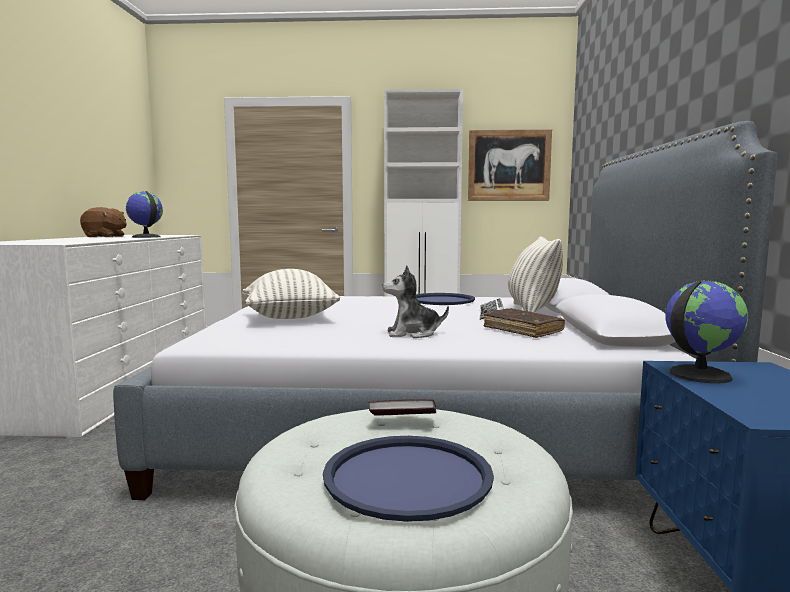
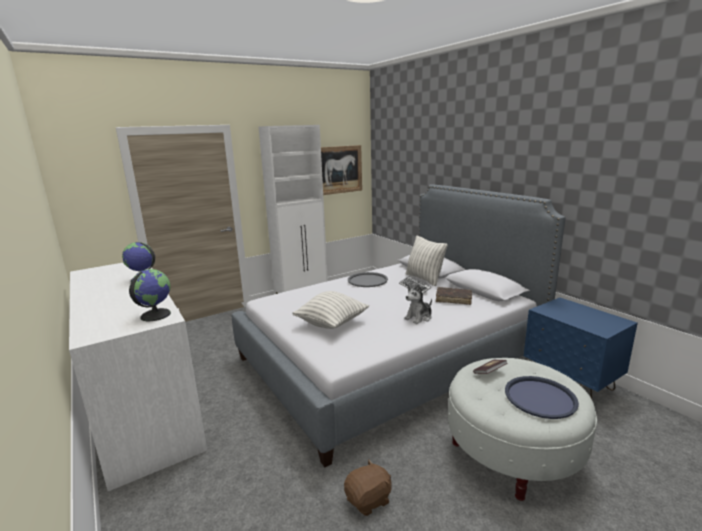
camera: 35 degrees left, 10 degrees up
brown plush toy [80,207,127,237] -> brown plush toy moved to [344,460,392,516]
blue tray [416,293,475,305] -> grey tray [348,272,388,287]
globe [665,280,748,384] -> globe moved to [129,269,171,321]

